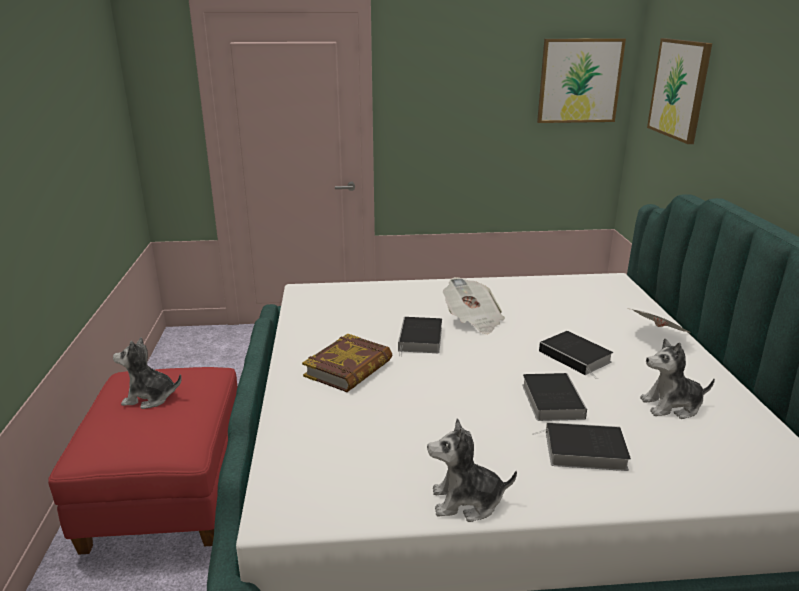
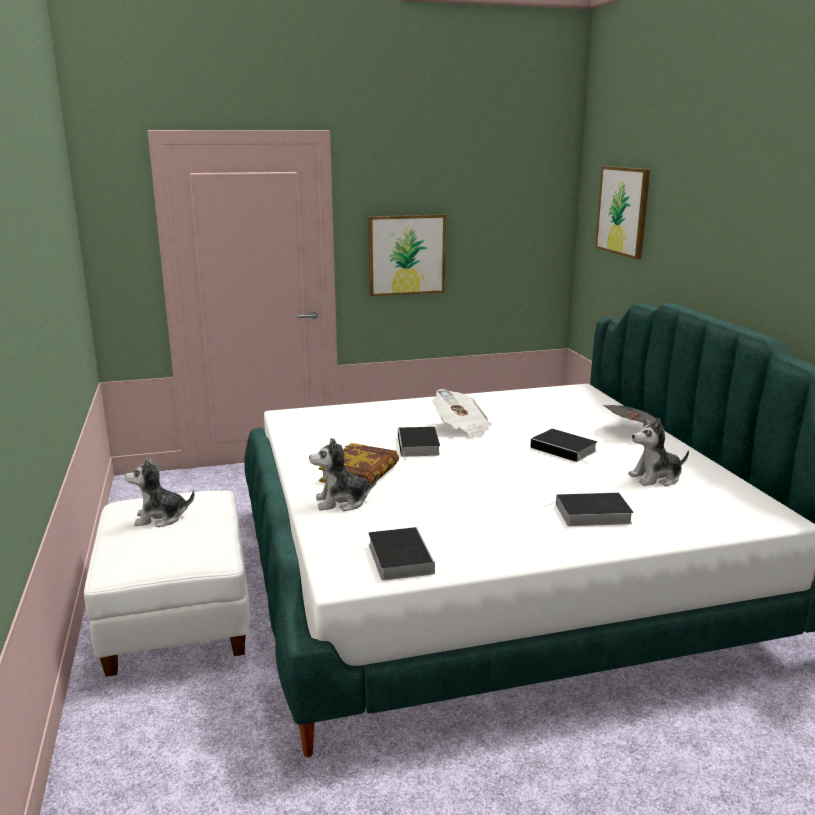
camera: 10 degrees left, 5 degrees down
red ottoman [48,367,237,555] -> white ottoman [84,490,250,677]
plush toy [427,419,517,522] -> plush toy moved to [309,438,378,511]
book [522,373,587,421] -> book moved to [368,527,435,581]
picture [537,38,626,123] -> picture moved to [368,214,446,296]

